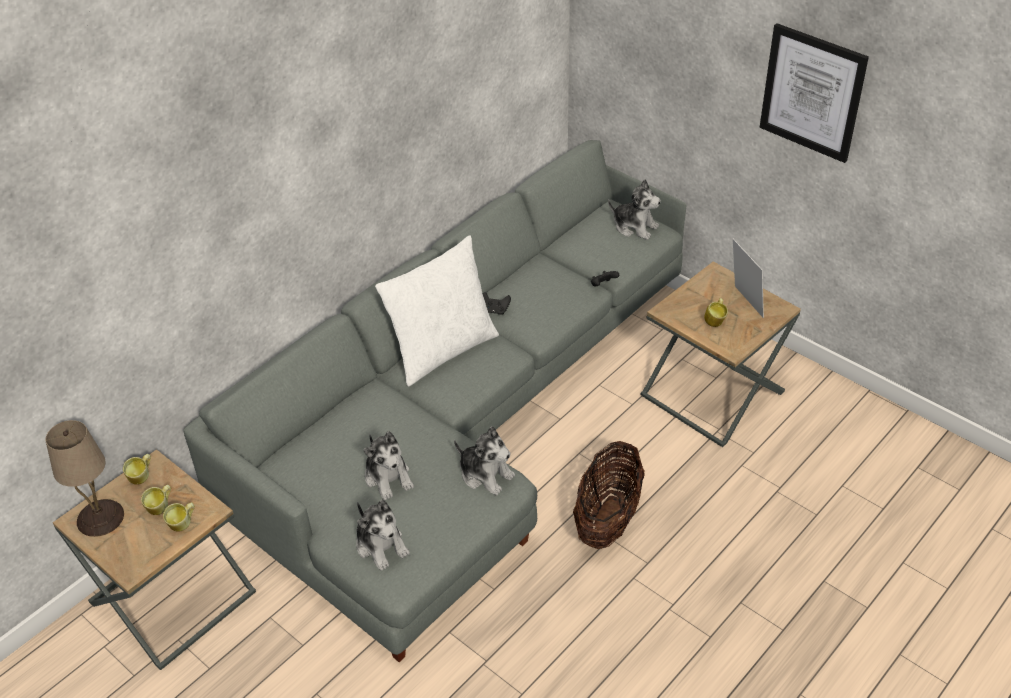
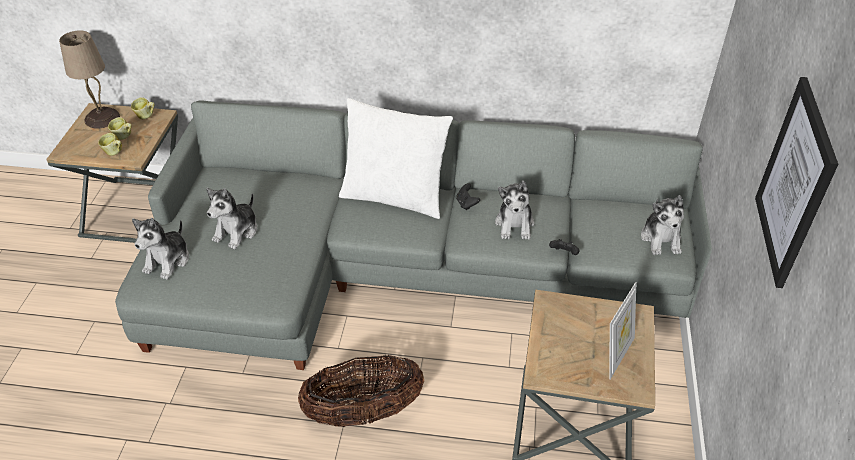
camera: 55 degrees right, 0 degrees up
plush toy [454,426,515,495] -> plush toy moved to [495,181,535,240]
mug [704,298,728,327] -> none

